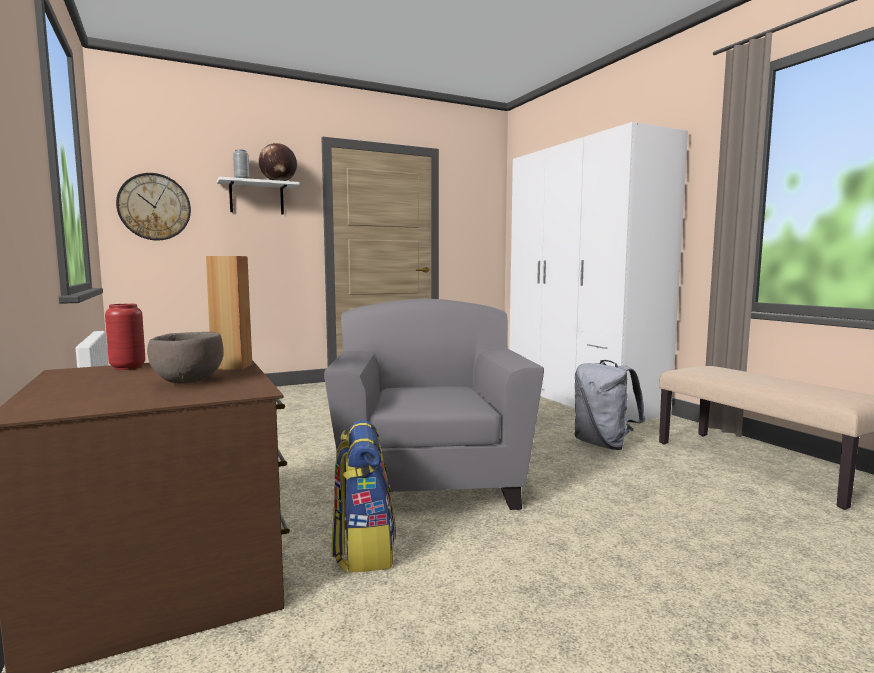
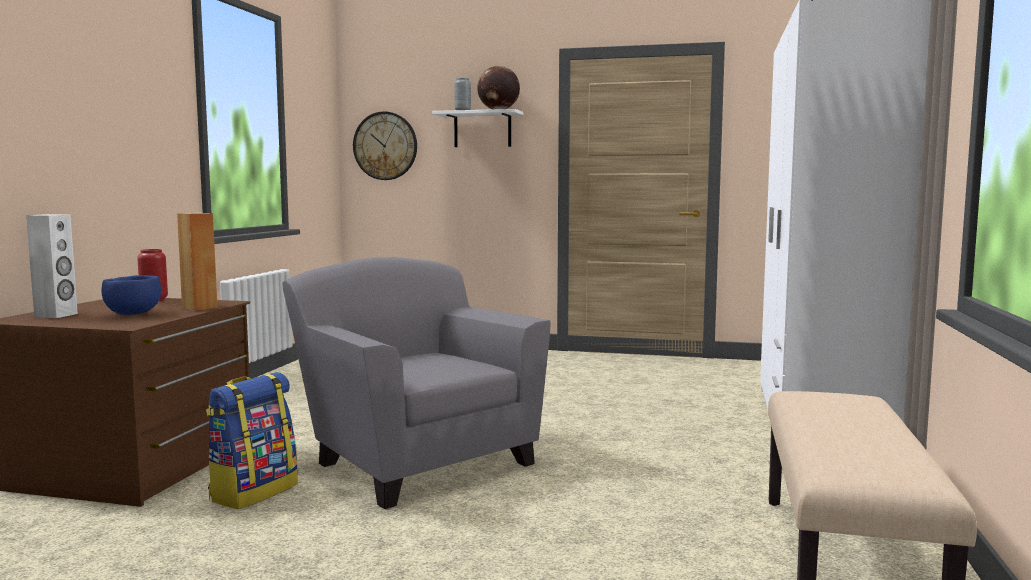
camera: 40 degrees right, 0 degrees up
brown bowl [147,332,224,383] -> blue bowl [102,275,161,315]
grey armchair [324,299,544,510] -> grey armchair turned 75 degrees counterclockwise [282,257,550,509]
grey backpack [574,360,645,450] -> none
none -> white speaker [26,214,78,318]

